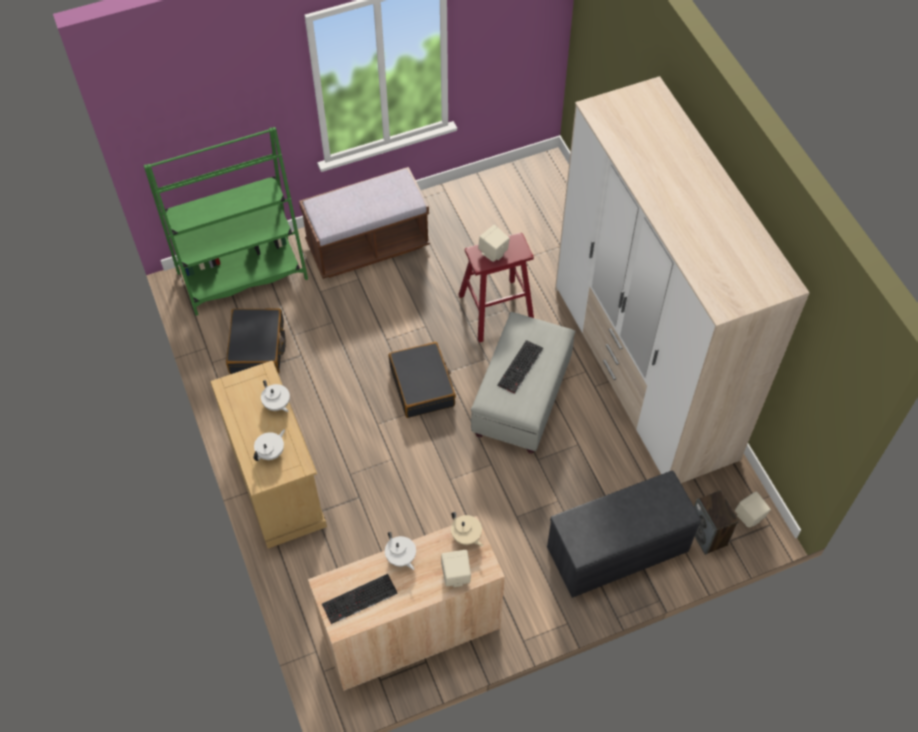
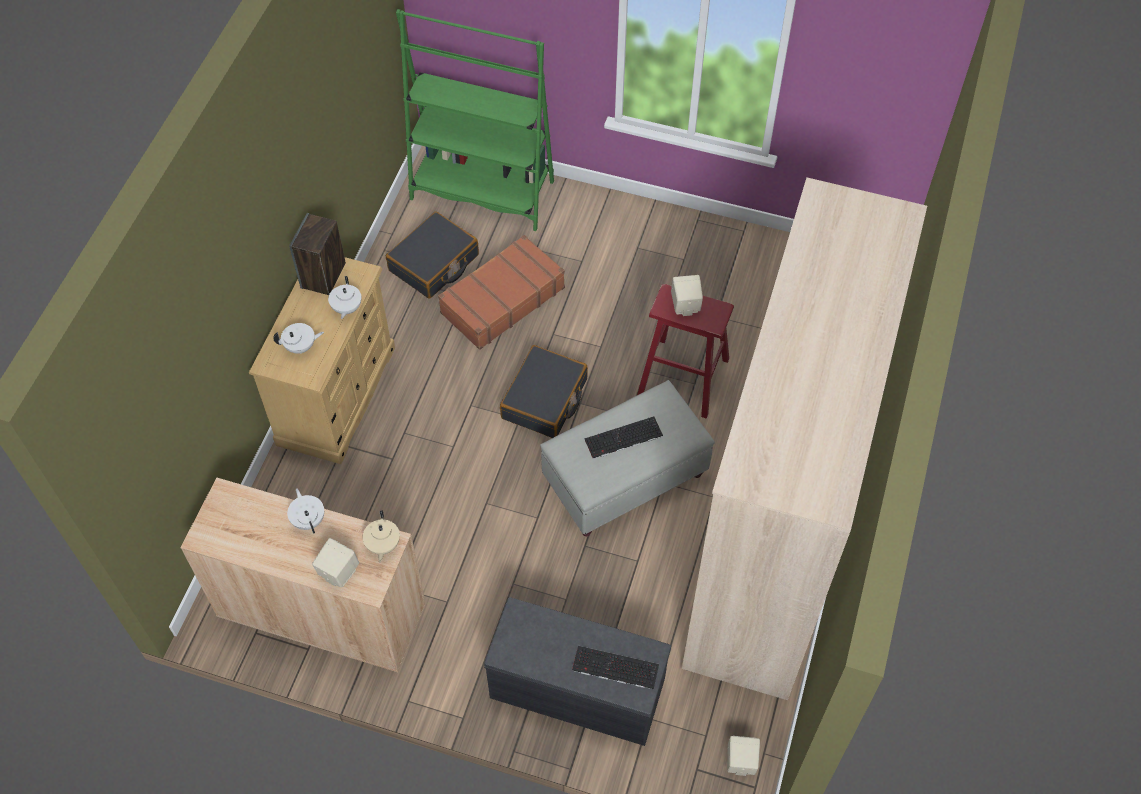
camera: 40 degrees right, 0 degrees up
brown bench [299,167,430,279] -> none
keyboard [322,574,398,624] -> keyboard moved to [572,646,659,690]
white teapot [385,532,416,570] -> white teapot turned 150 degrees clockwise [287,488,324,534]
speaker [694,490,739,555] -> speaker moved to [289,213,346,295]
none -> brown suitcase [438,235,565,350]

